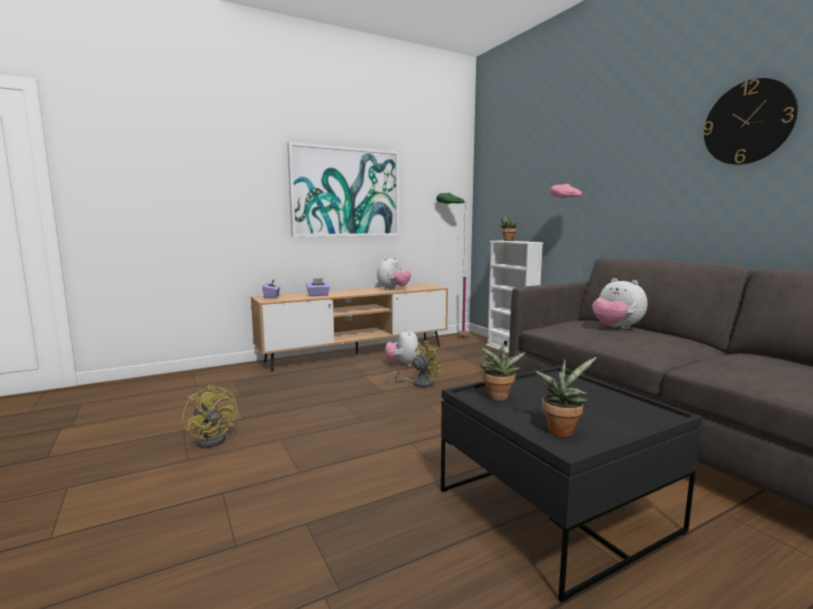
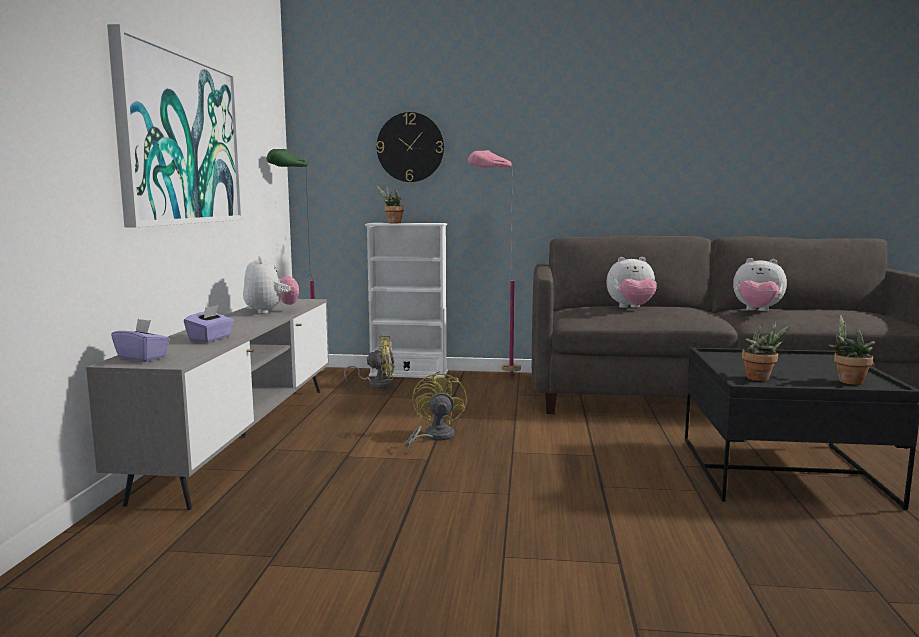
camera: 55 degrees left, 0 degrees up
yellow fan [183,385,237,448] -> yellow fan moved to [344,336,395,389]
brown tv stand [251,284,448,372] -> grey tv stand [86,299,329,510]
plush toy [385,329,420,366] -> plush toy moved to [733,258,787,311]
wall clock [703,78,798,165] -> wall clock moved to [377,112,444,182]

